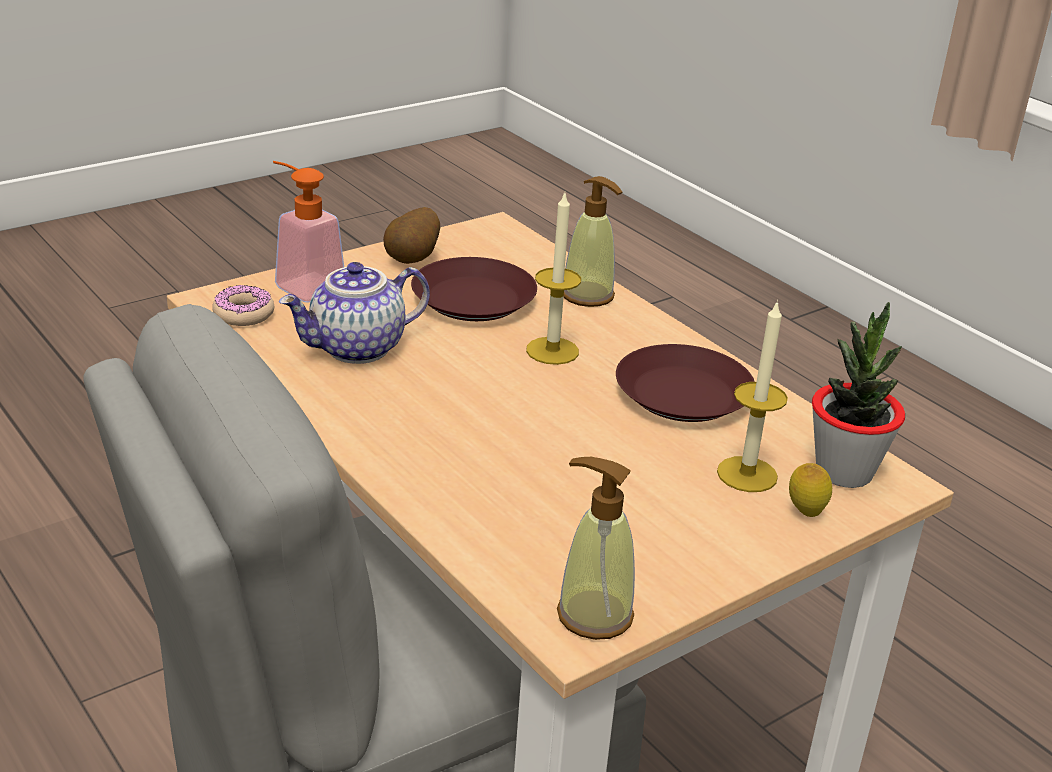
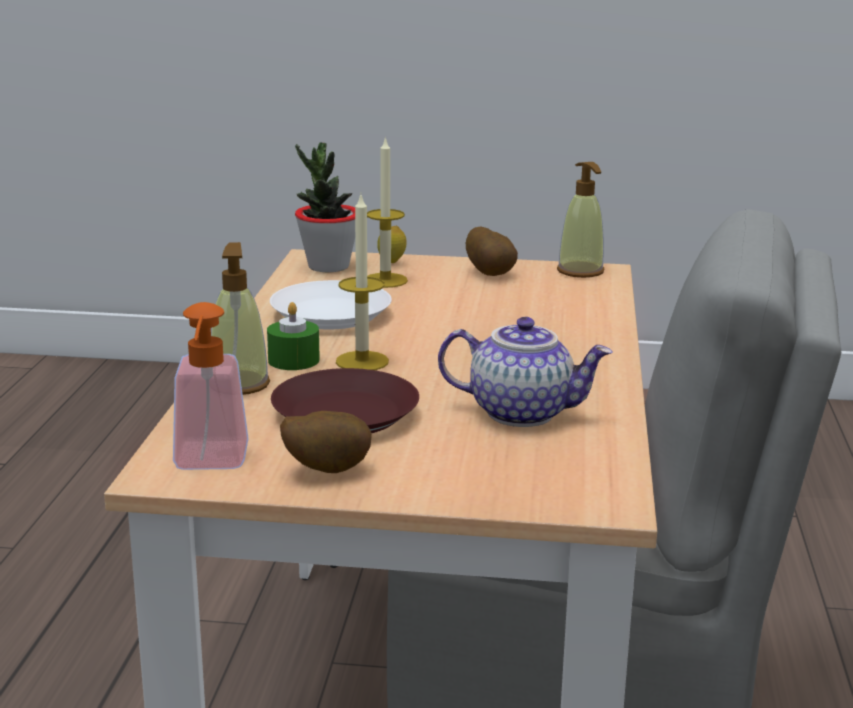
camera: 135 degrees left, 10 degrees down
donut [213,285,274,326] -> none
soap dispenser [273,161,344,303] -> soap dispenser moved to [173,302,249,470]
brown plate [616,344,755,422] -> white plate [270,280,392,330]
none -> green candle [267,302,320,370]
none -> potato [466,226,518,276]

